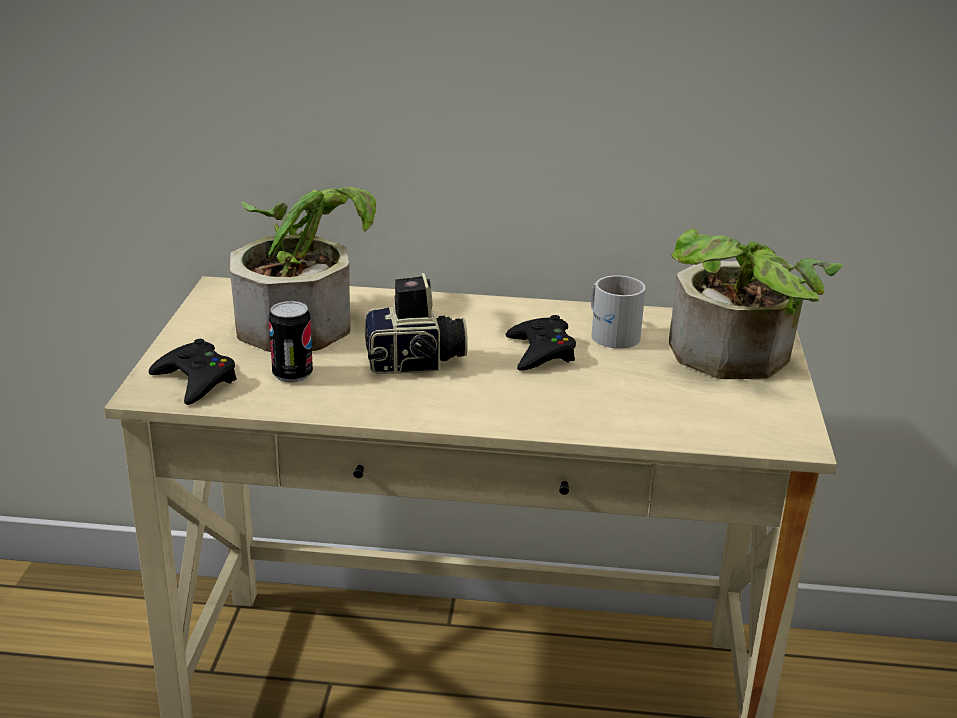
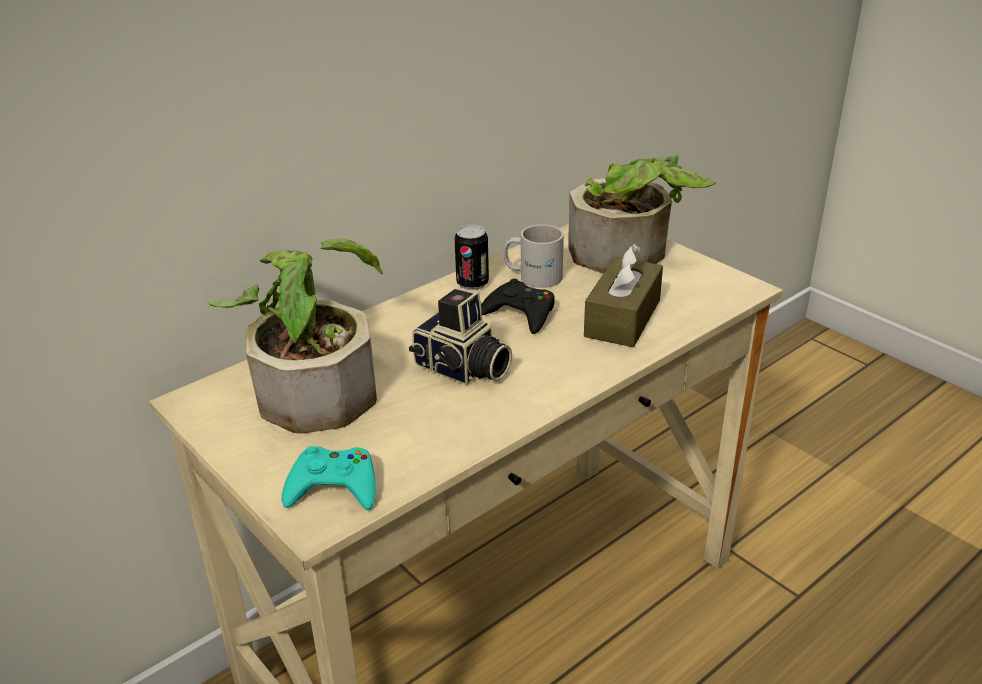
camera: 45 degrees left, 5 degrees up
black game controller [149,339,237,405] -> turquoise game controller [282,446,376,510]
can [269,301,313,383] -> can moved to [454,224,489,290]
camera [365,273,468,374] -> camera turned 90 degrees clockwise [409,289,512,385]
none -> brown tissue box [584,244,663,347]

